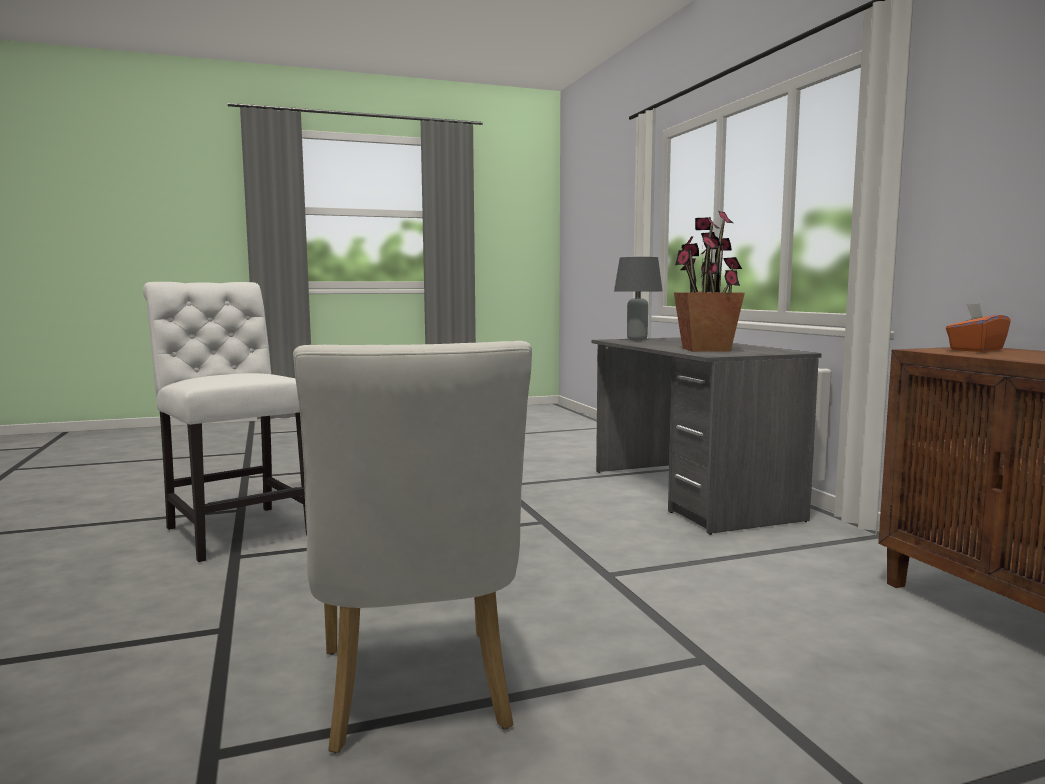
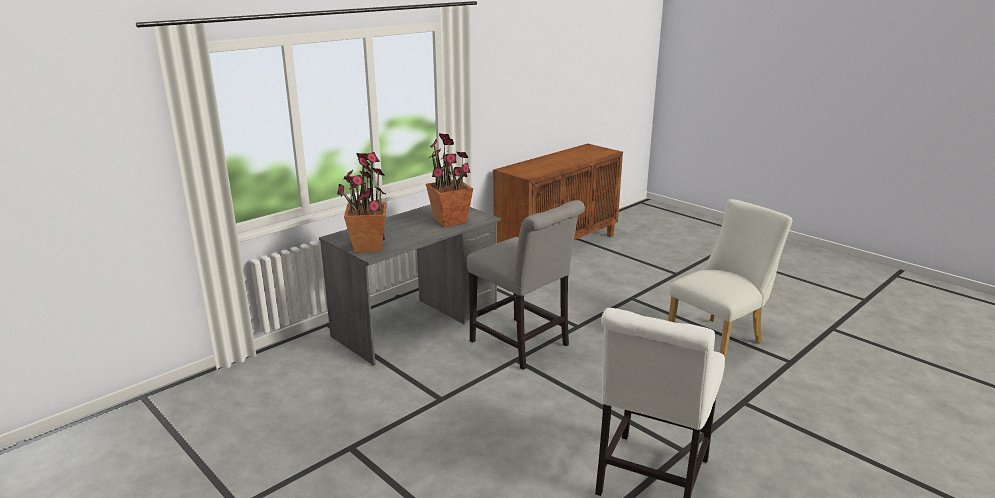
camera: 115 degrees left, 15 degrees up
grey table lamp [614,257,662,341] -> potted plant [337,152,387,253]
orange tissue box [946,303,1011,352] -> none
none -> grey chair [467,200,585,370]

